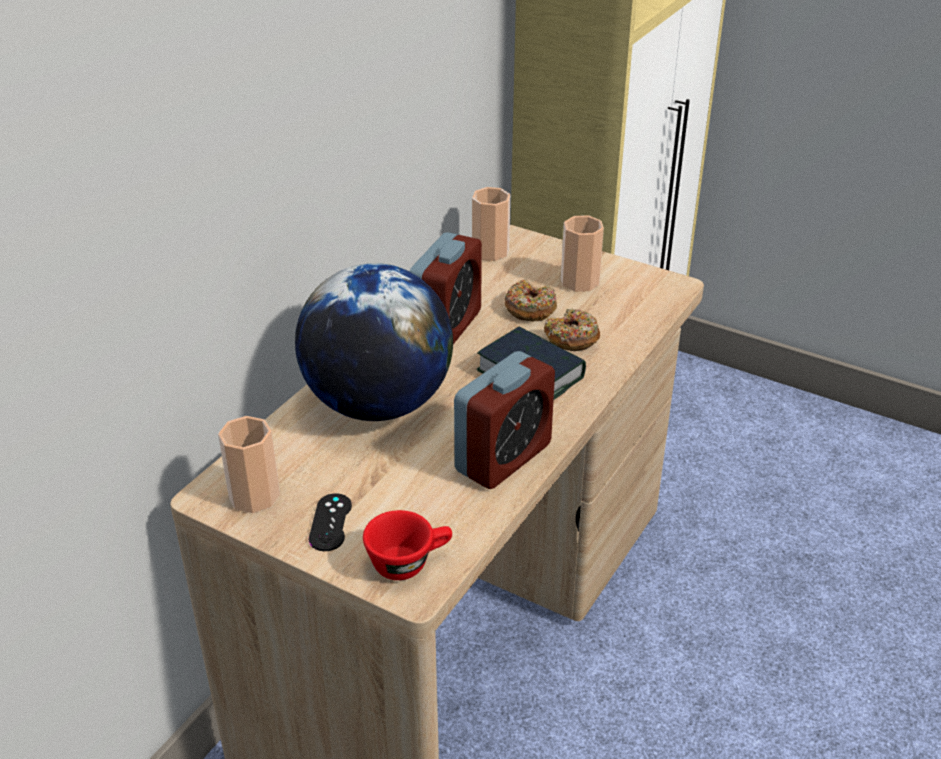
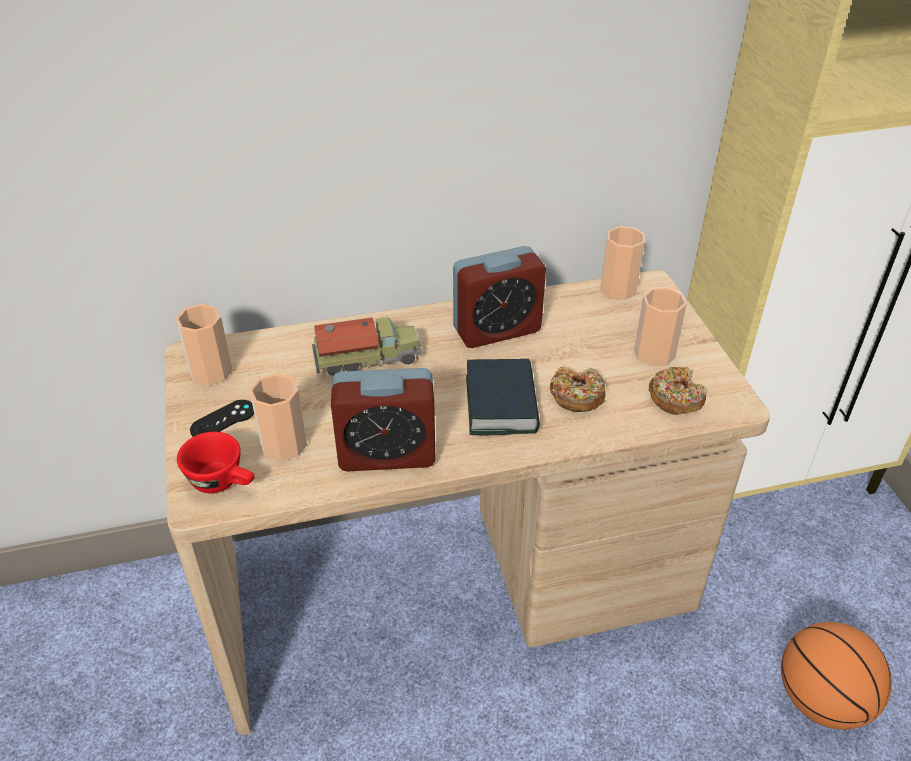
camera: 45 degrees right, 5 degrees up
globe [295,263,453,421] -> toy truck [312,317,422,376]
donut [504,280,557,322] -> donut moved to [649,367,707,415]
none -> cup [250,374,307,462]
none -> basketball [781,622,892,730]

